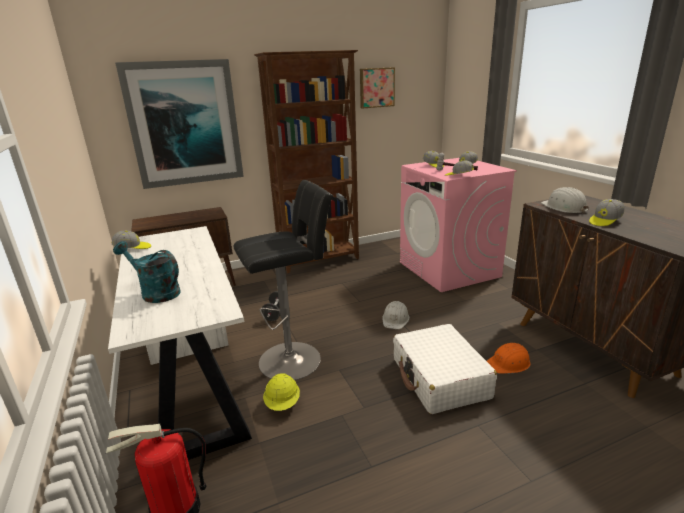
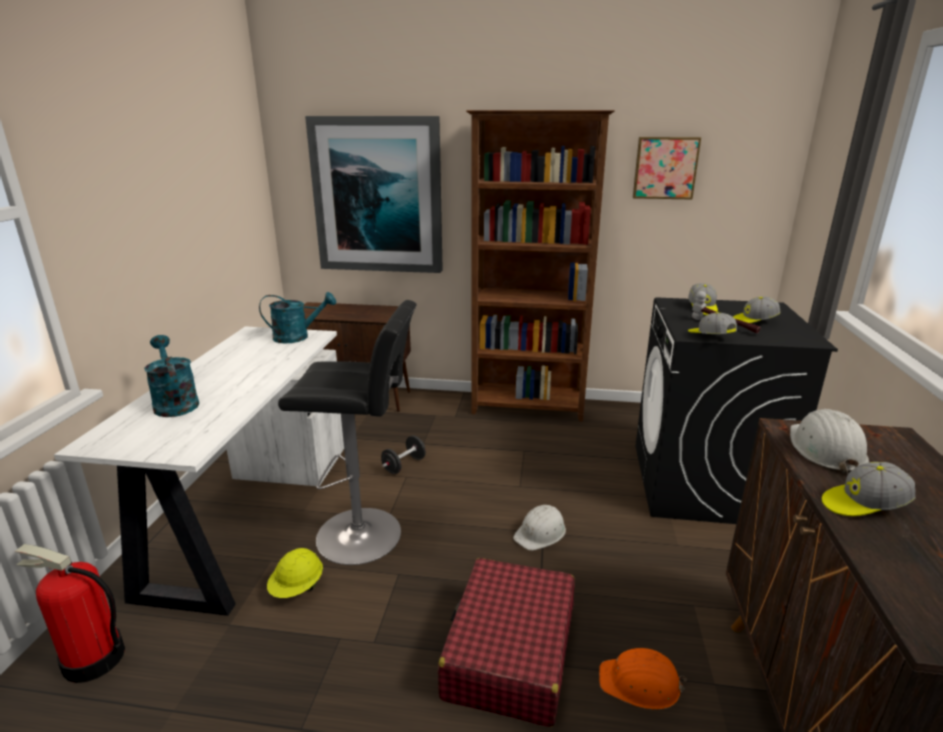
camera: 30 degrees right, 0 degrees up
cap [112,231,151,249] -> none
white suitcase [393,324,497,414] -> red suitcase [438,558,575,727]
pink washing machine [400,158,517,292] -> black washing machine [635,297,838,524]
none -> turquoise watering can [259,292,336,344]

